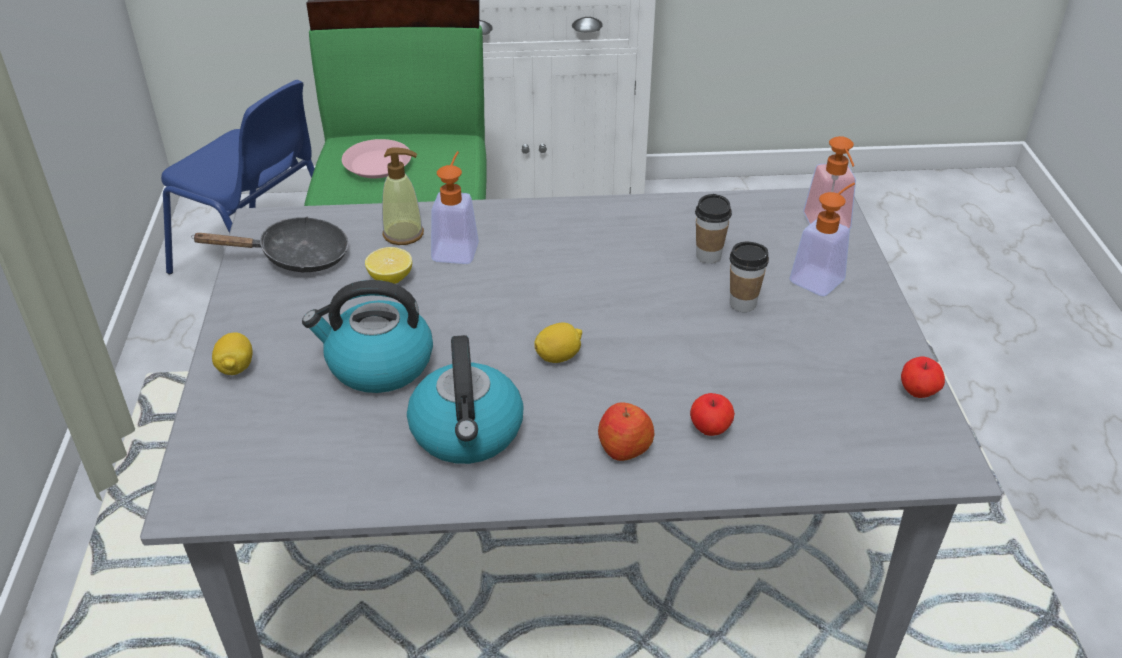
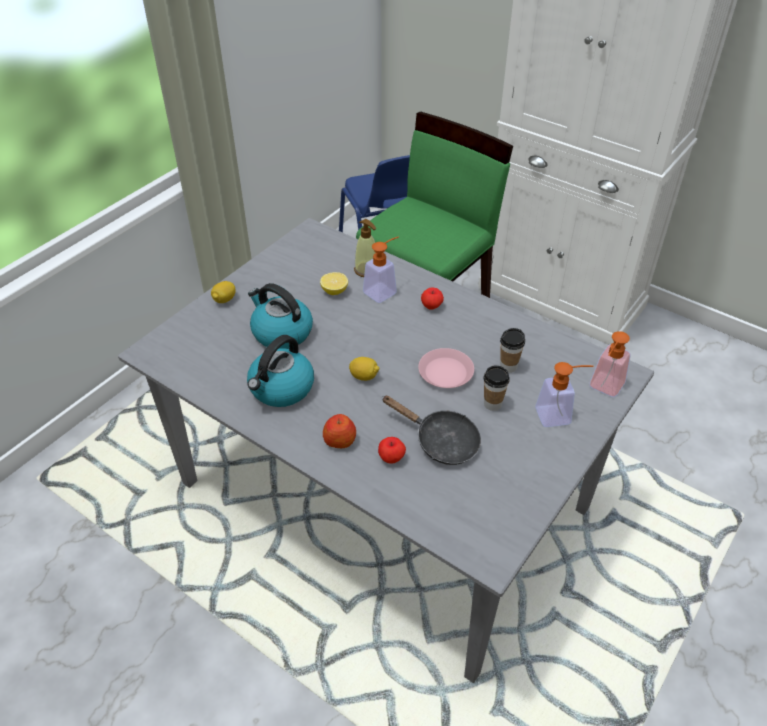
camera: 40 degrees right, 5 degrees up
black frying pan [191,217,348,273] -> black frying pan moved to [382,396,481,465]
pink plate [342,139,411,178] -> pink plate moved to [418,348,474,388]
apple [901,357,945,398] -> apple moved to [421,287,444,310]

